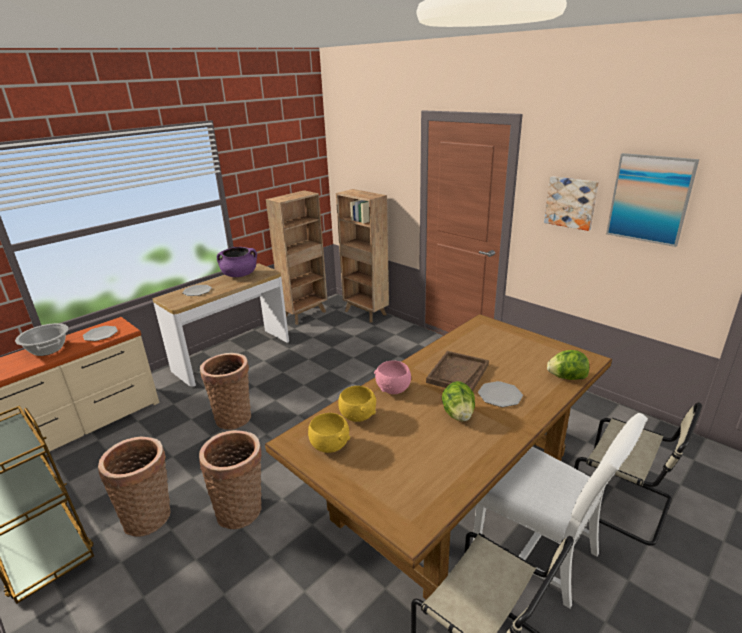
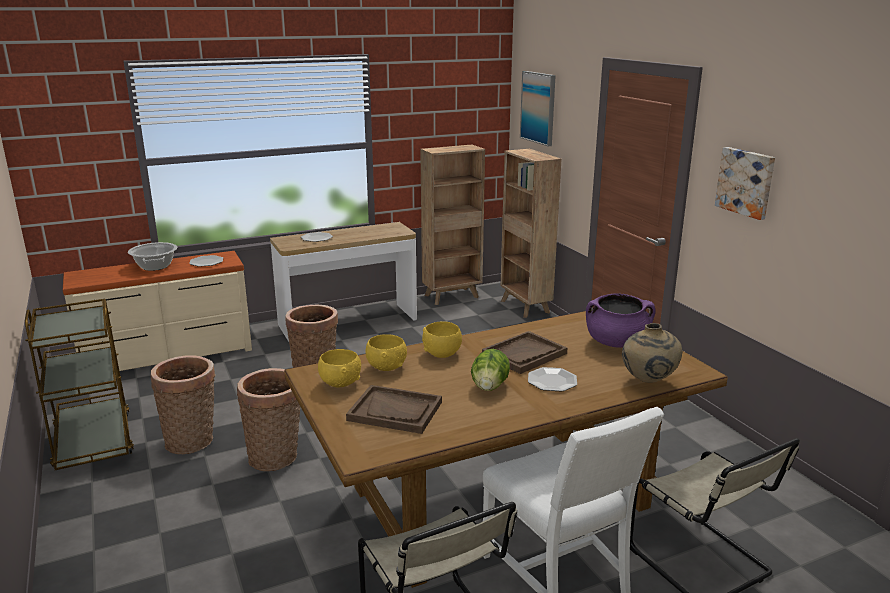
camera: 20 degrees right, 5 degrees down
purple cooking pot [217,247,257,277] -> purple cooking pot moved to [586,293,656,348]
pink bowl [374,360,411,394] -> yellow bowl [422,321,462,358]
lettuce [547,350,589,380] -> beige vase [622,323,682,382]
picture [606,153,699,247] -> picture moved to [520,71,556,146]
none -> brown tray [346,385,442,434]

